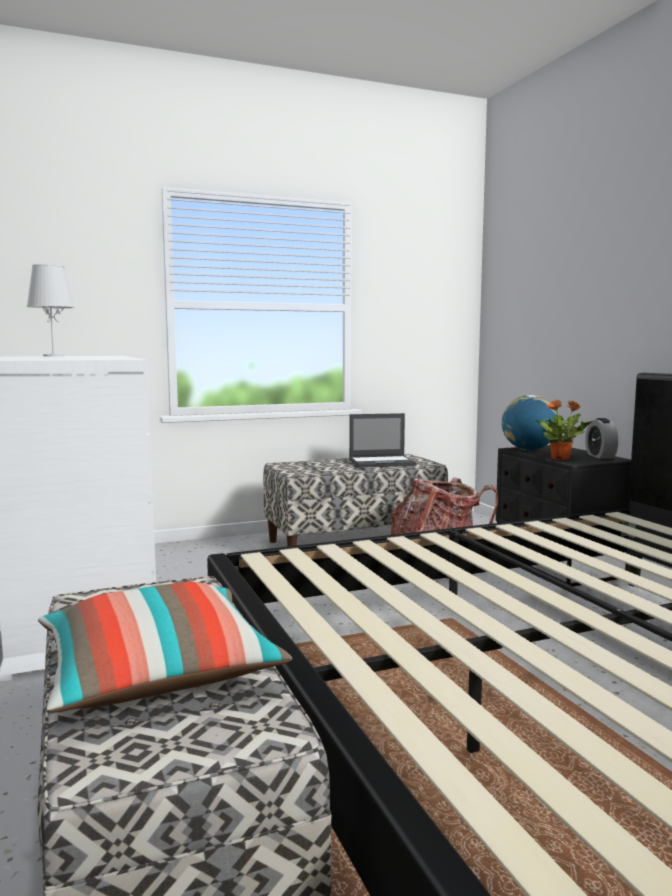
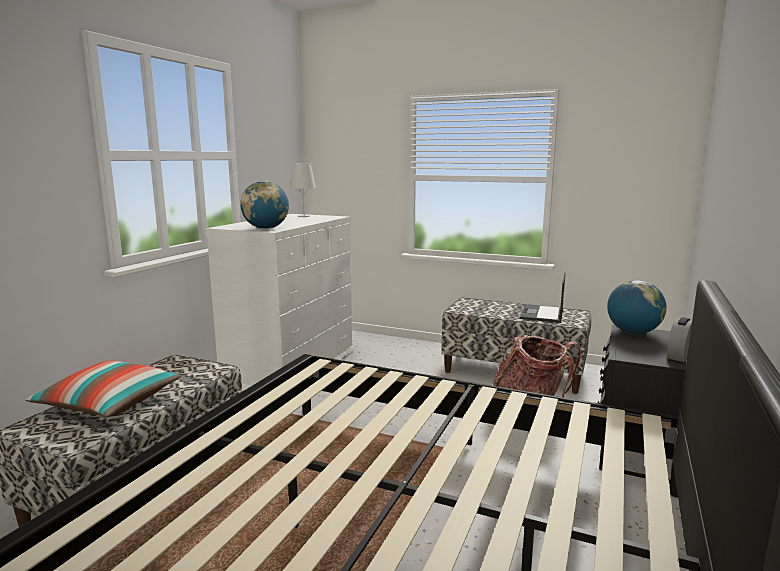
camera: 45 degrees right, 5 degrees up
laptop [349,413,417,468] -> laptop turned 75 degrees clockwise [520,272,566,323]
potted plant [535,400,593,460] -> none
none -> globe [240,181,289,229]

